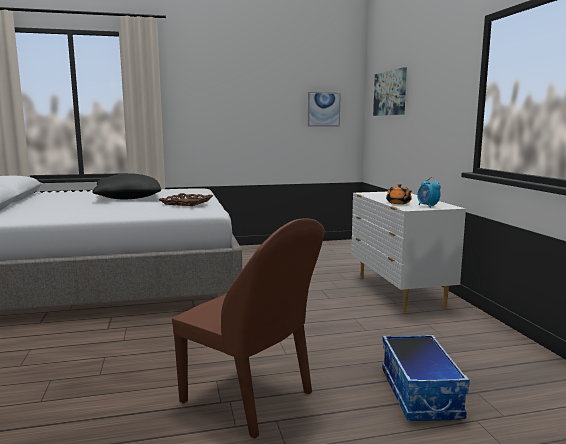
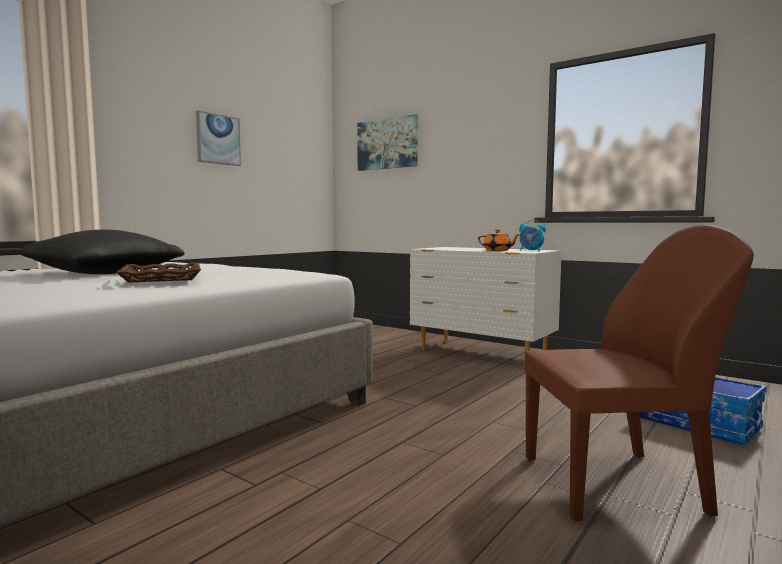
camera: 40 degrees left, 5 degrees down
brown tray [159,193,214,206] -> brown tray moved to [116,262,201,283]
picture [308,92,341,126] -> picture moved to [196,111,241,166]

